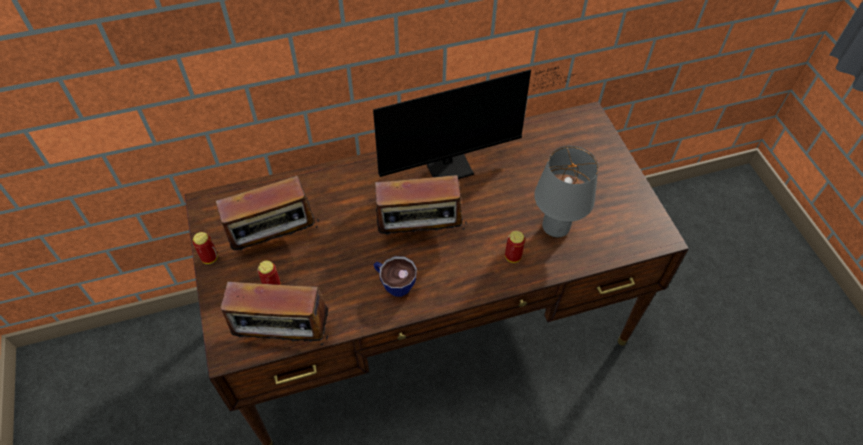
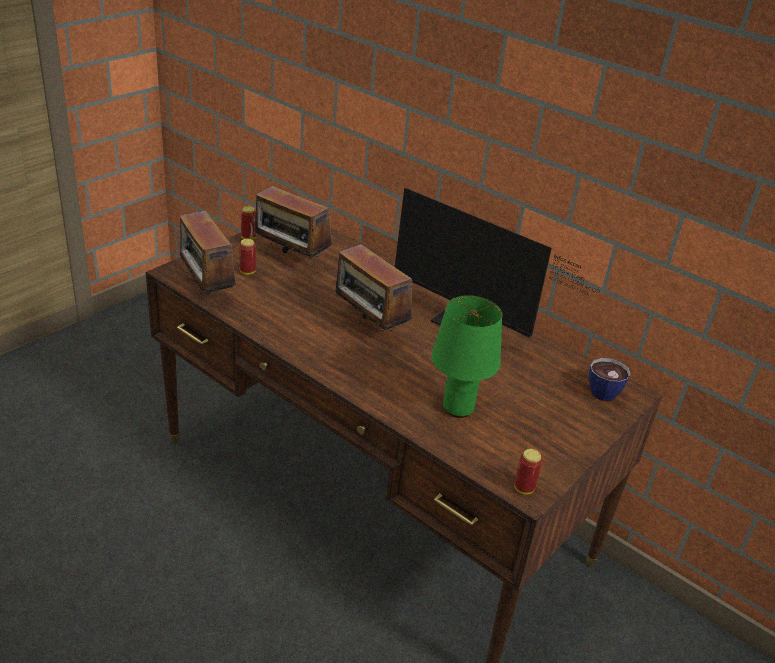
camera: 55 degrees right, 20 degrees down
cup [373,256,417,297] -> cup moved to [589,357,631,401]
can [505,231,525,263] -> can moved to [514,449,542,495]
grey table lamp [534,146,598,238] -> green table lamp [431,295,502,418]

